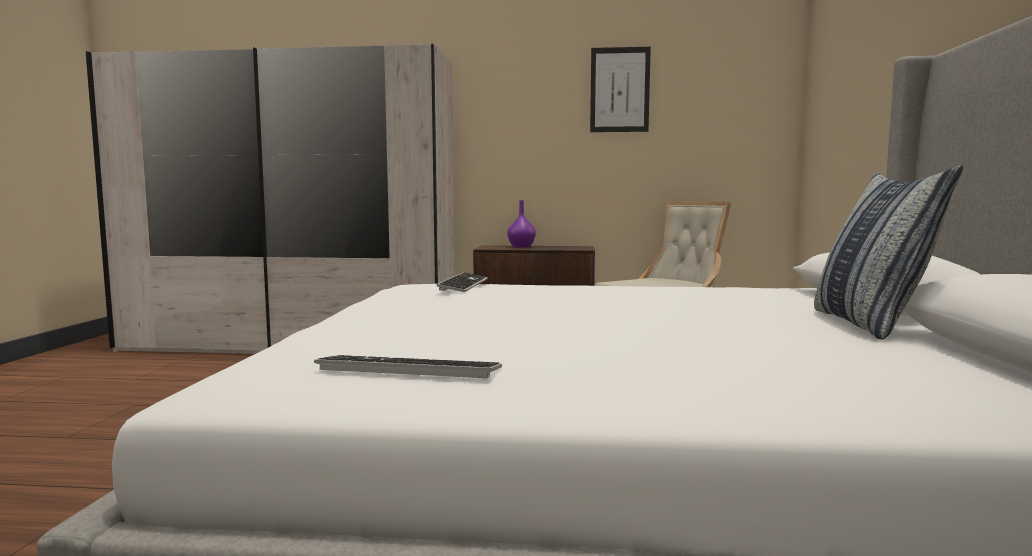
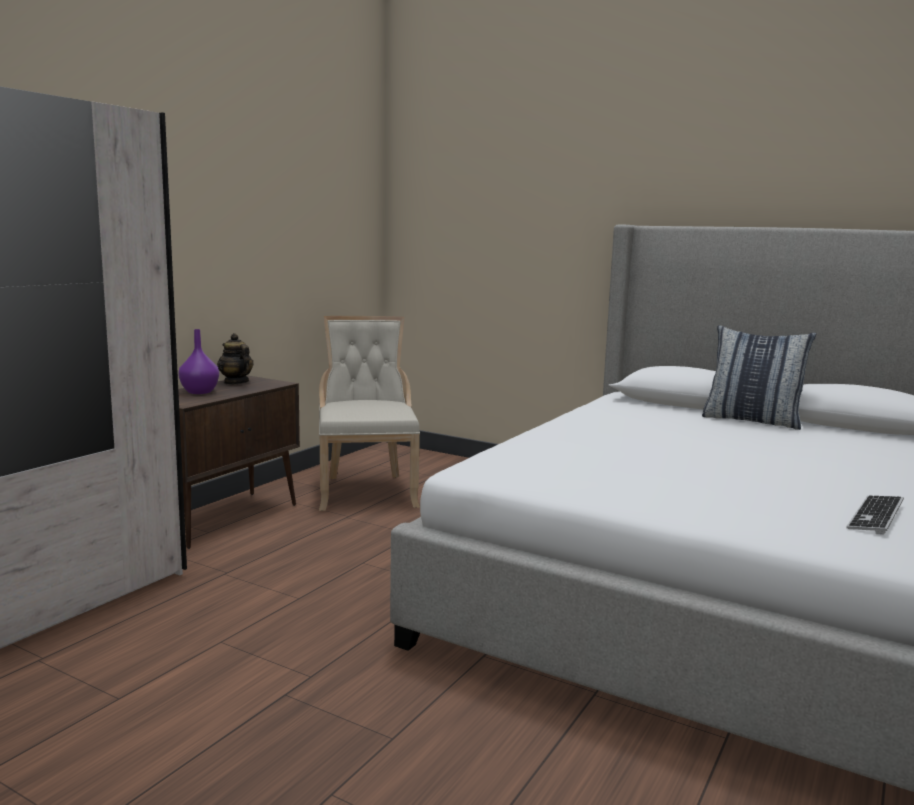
camera: 65 degrees left, 5 degrees up
keyboard [436,273,488,292] -> none
picture [590,47,651,132] -> none
none -> teapot [217,333,254,384]

